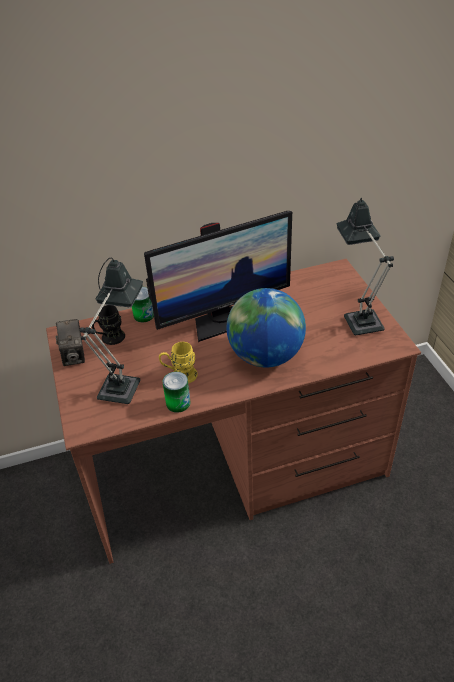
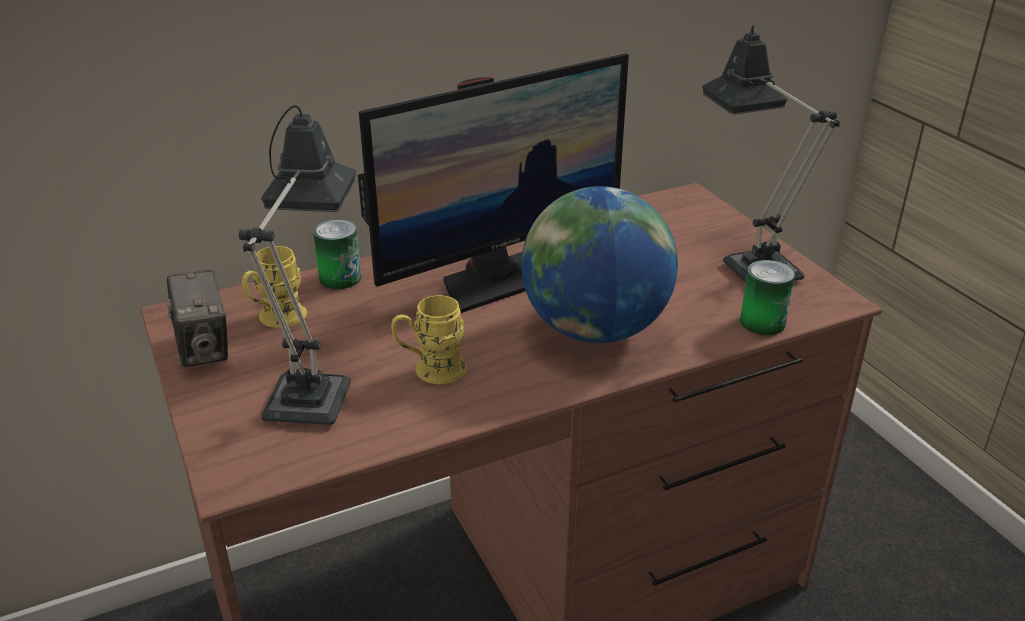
camera: 10 degrees left, 10 degrees down
black mug [92,305,125,345] -> yellow mug [242,246,307,328]
can [162,372,191,413] -> can moved to [740,260,795,335]

